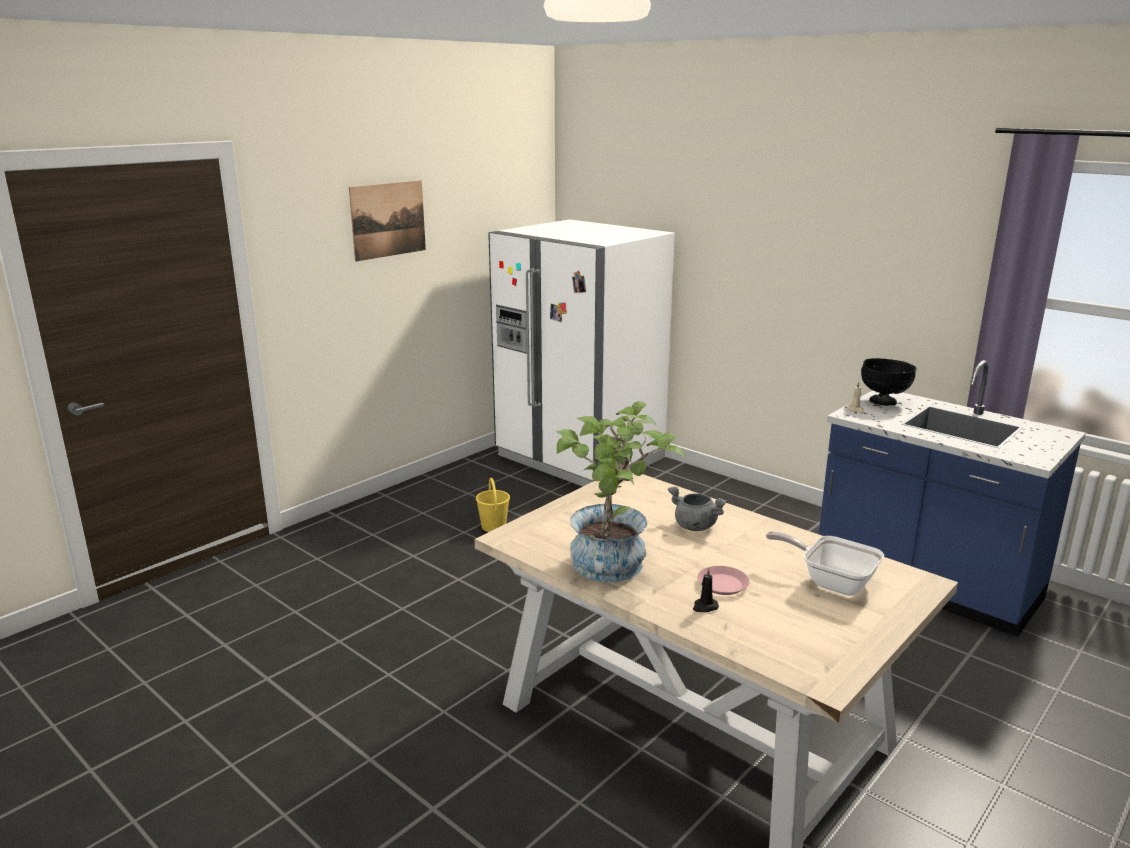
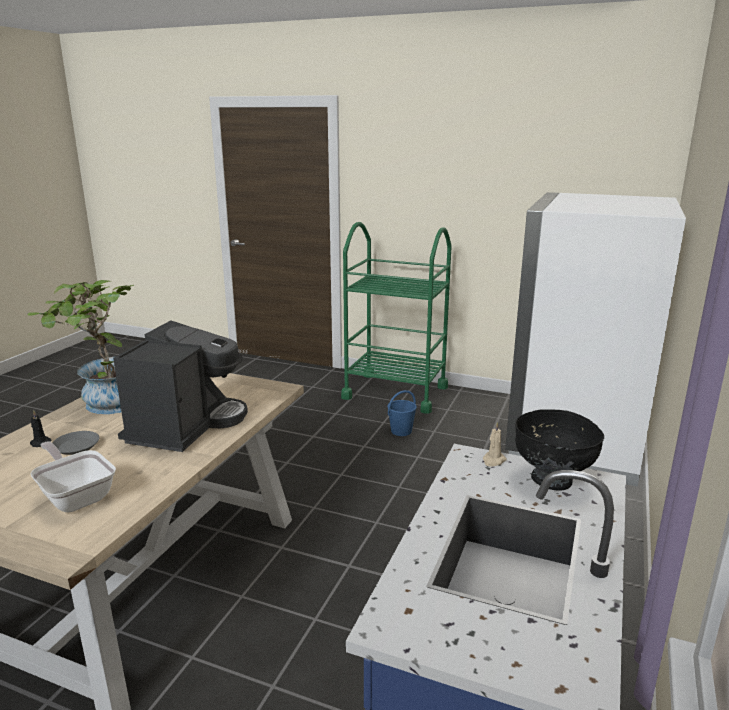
camera: 70 degrees right, 0 degrees up
picture [349,180,426,261] -> none
yellow bucket [476,478,510,532] -> blue bucket [387,390,417,436]
grey cooking pot [668,487,727,531] -> coffee machine [113,320,248,452]
pink plate [697,566,750,595] -> grey plate [52,431,100,455]
frying pan [766,531,884,596] -> frying pan turned 60 degrees counterclockwise [31,441,116,512]
none -> green cart [341,222,452,414]

